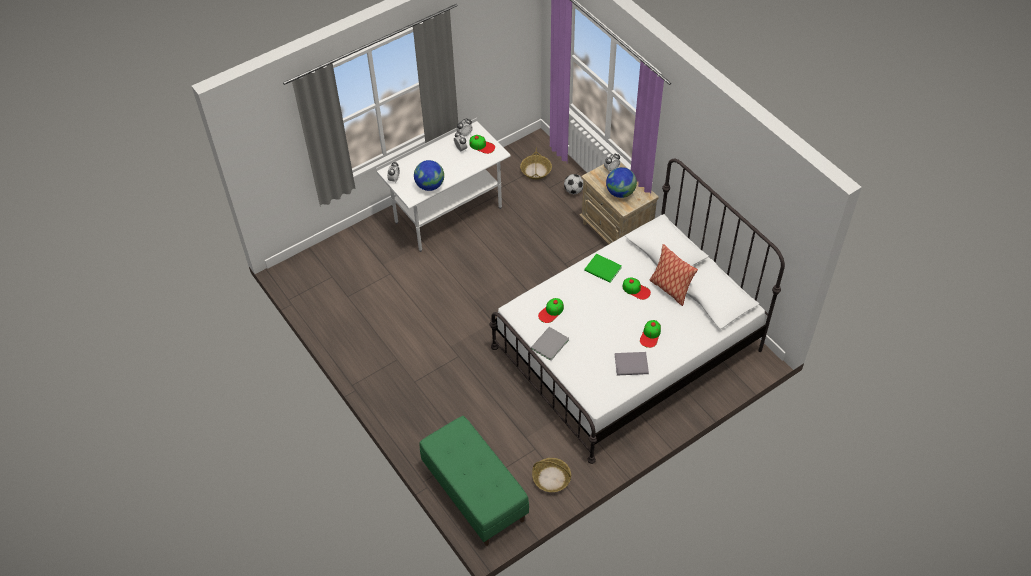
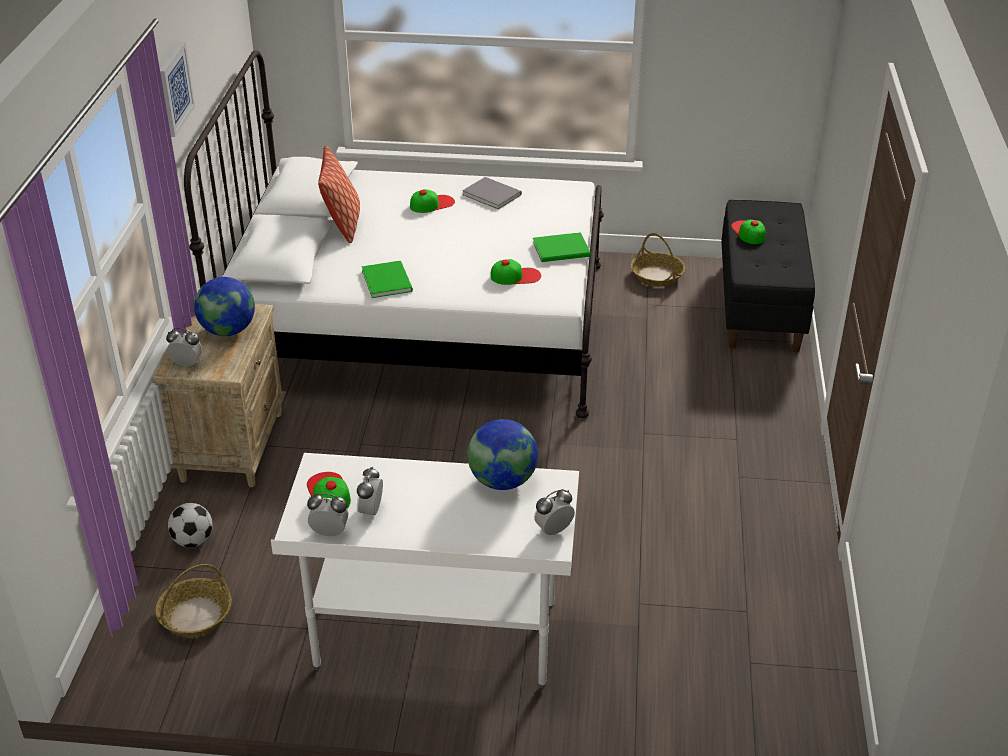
camera: 140 degrees left, 15 degrees down
green bench [419,416,529,546] -> black bench [721,200,815,353]
grey book [531,327,569,361] -> green book [533,232,591,262]
cap [622,277,651,300] -> cap moved to [731,220,766,244]
none -> picture [160,42,195,137]

